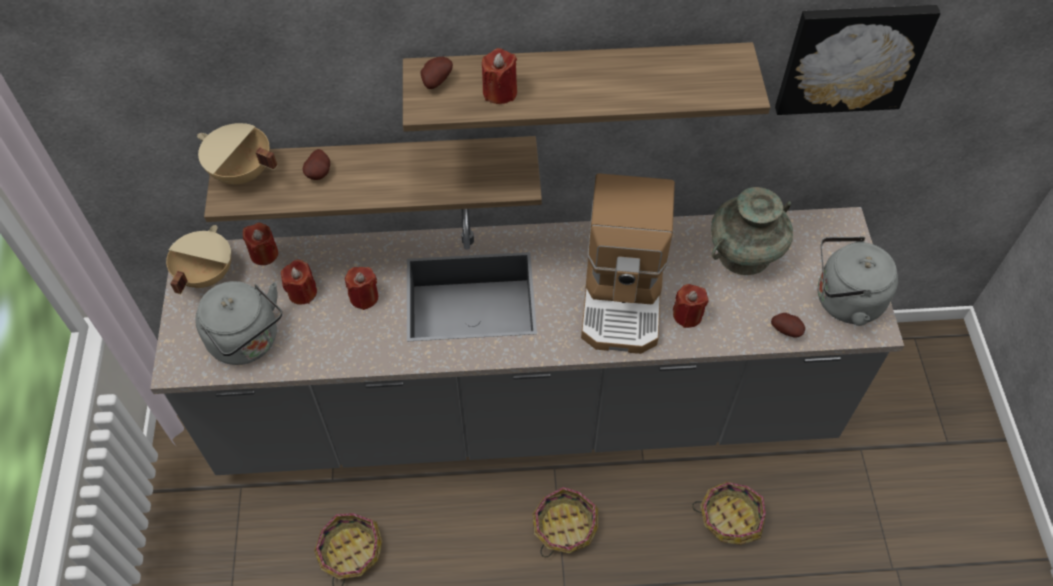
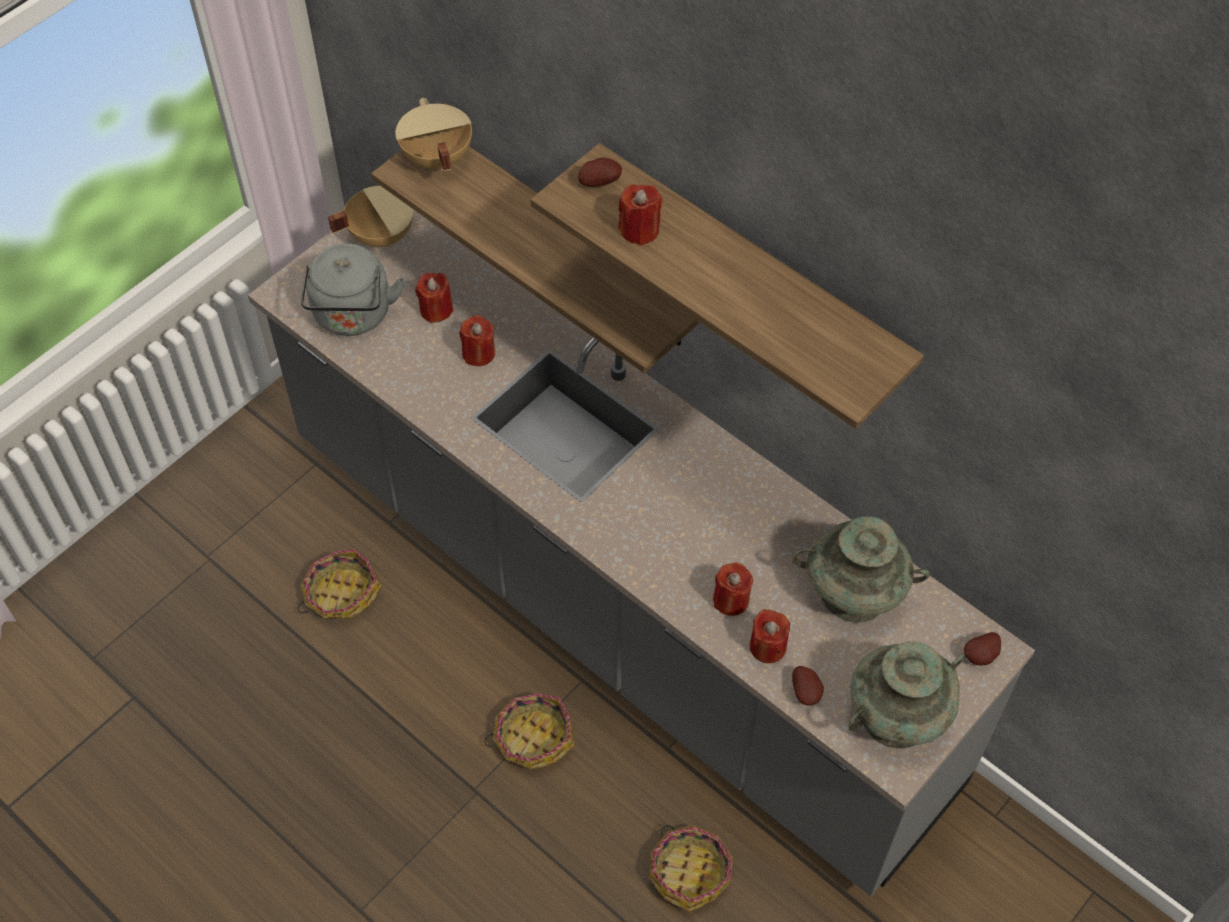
camera: 45 degrees right, 0 degrees up
red candle [243,223,278,265] -> red candle moved to [750,609,790,663]
potato [303,149,330,180] -> potato moved to [964,632,1001,666]
coffee machine [581,173,675,354] -> none
picture [775,5,941,115] -> none
grey kettle [818,236,898,326] -> turquoise vase [849,642,963,749]

